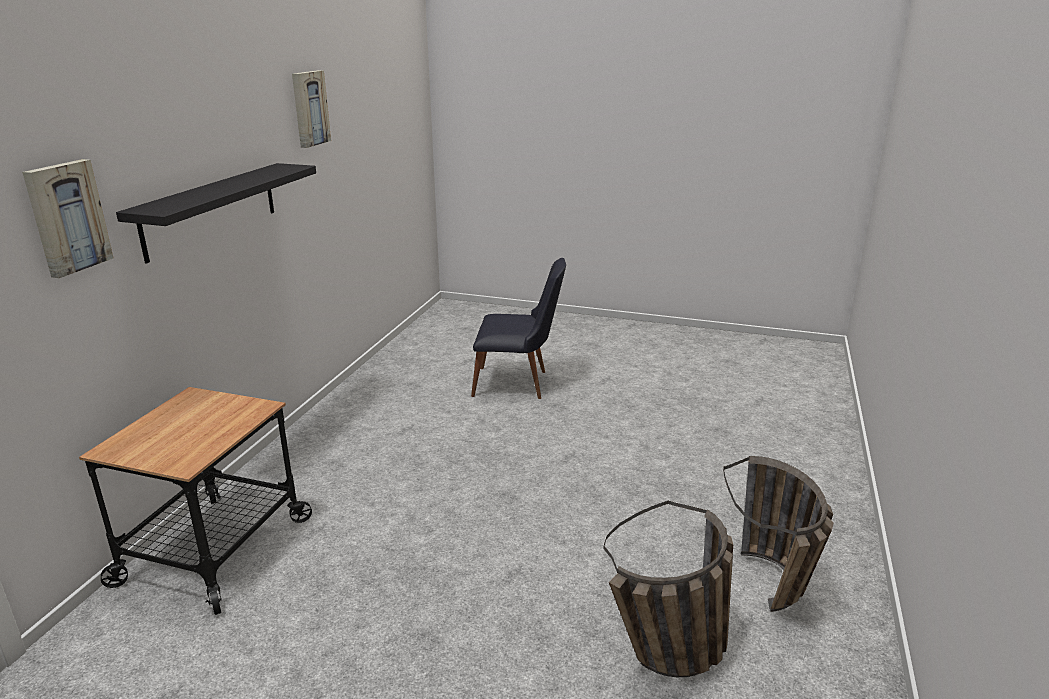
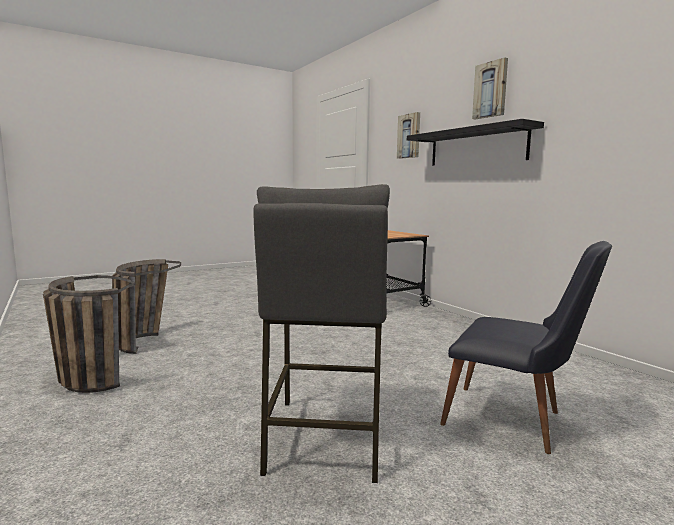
camera: 130 degrees right, 15 degrees down
picture [292,70,331,148] -> picture moved to [472,57,508,120]
black chair [471,258,566,399] -> black chair turned 105 degrees counterclockwise [440,241,612,454]
none -> grey stool [253,184,390,483]

